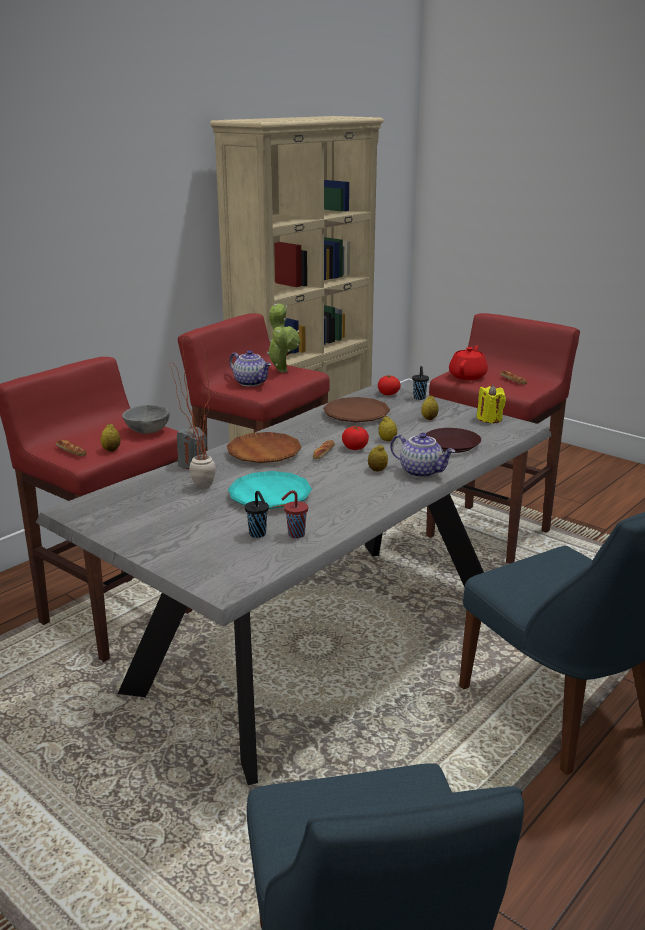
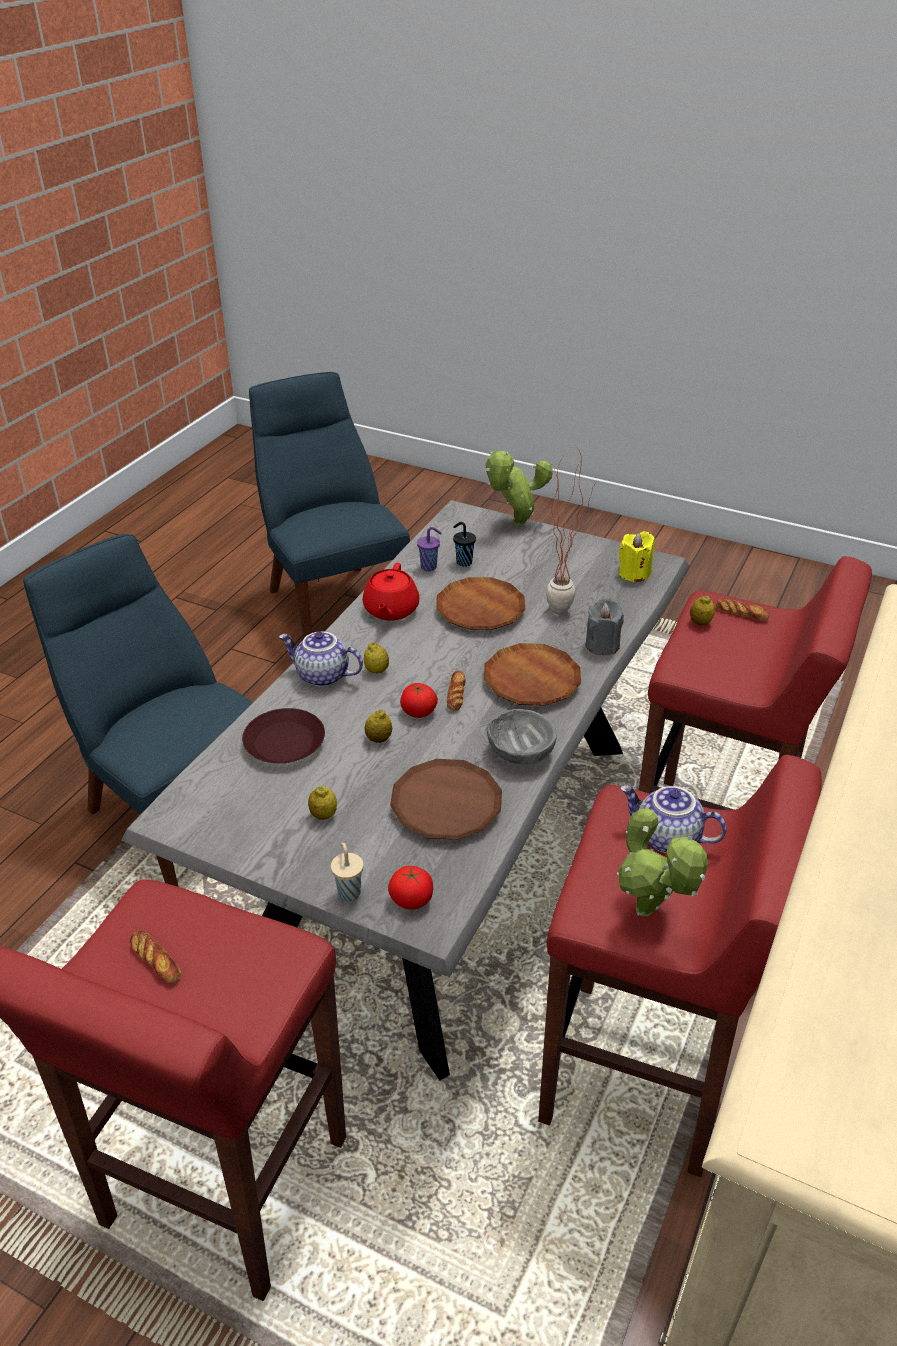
camera: 165 degrees right, 15 degrees up
grey bowl [122,405,170,434] -> grey bowl moved to [487,709,557,764]
turquoise plate [228,471,312,509] -> brown plate [436,577,526,630]
red cup [282,490,308,538] -> purple cup [417,527,442,571]
black cup [412,366,429,400] -> beige cup [331,843,363,902]
red teapot [449,345,488,380] -> red teapot moved to [363,563,419,621]
yellow candle [477,385,506,423] -> yellow candle moved to [619,531,655,583]
none -> potted plant [485,451,553,526]

